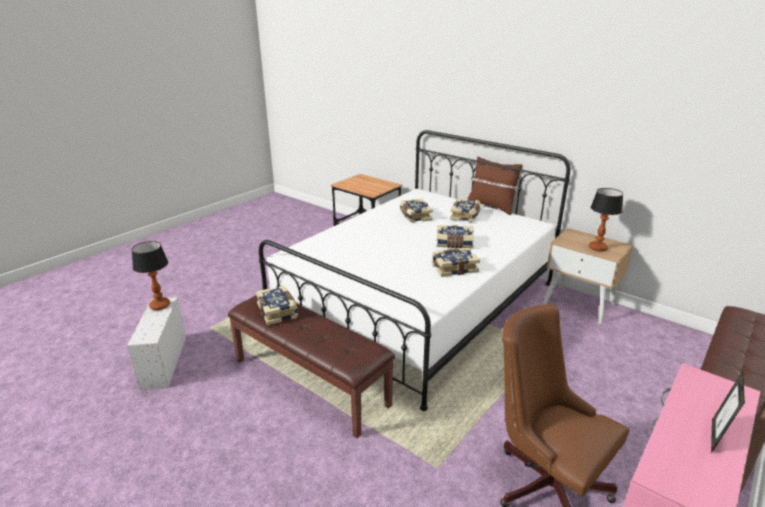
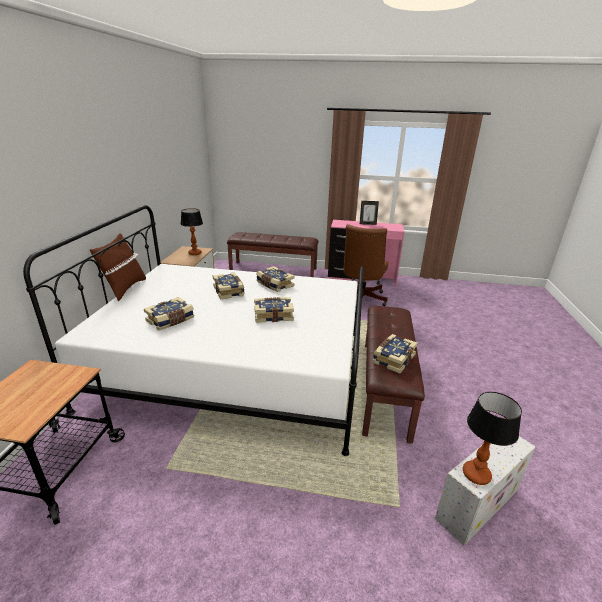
camera: 120 degrees left, 0 degrees up
book [450,198,481,223] -> book moved to [254,297,294,323]

